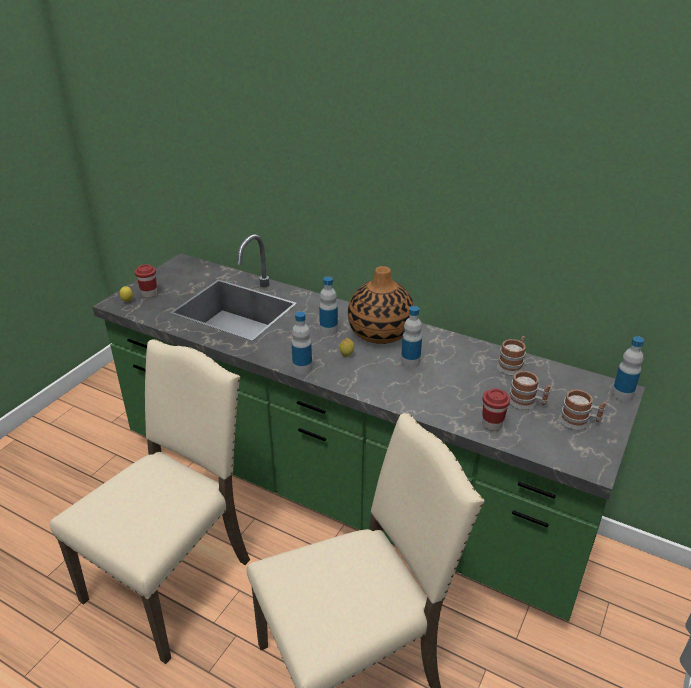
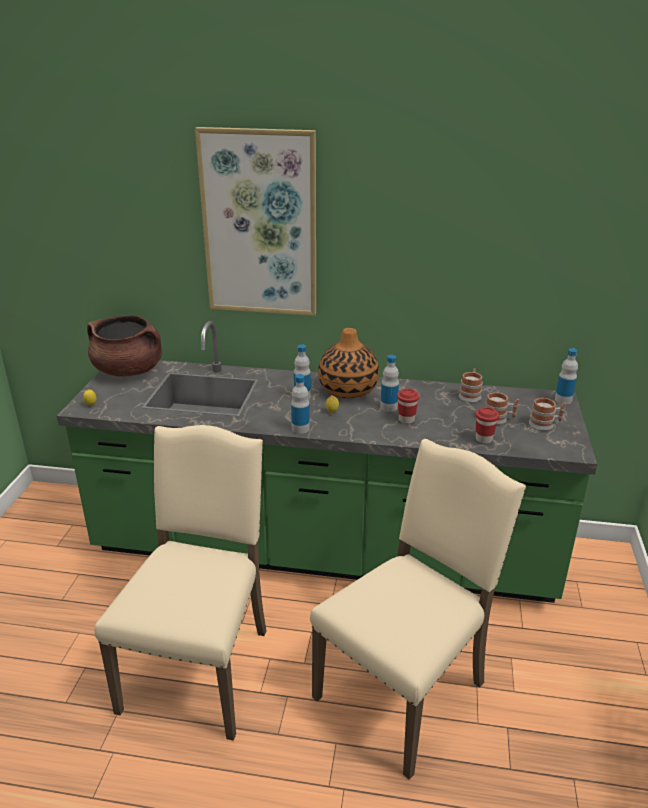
camera: 20 degrees left, 5 degrees down
red cup [135,264,157,298] -> red cup moved to [397,388,419,424]
none -> brown cooking pot [87,315,162,377]
none -> picture [195,127,316,316]

